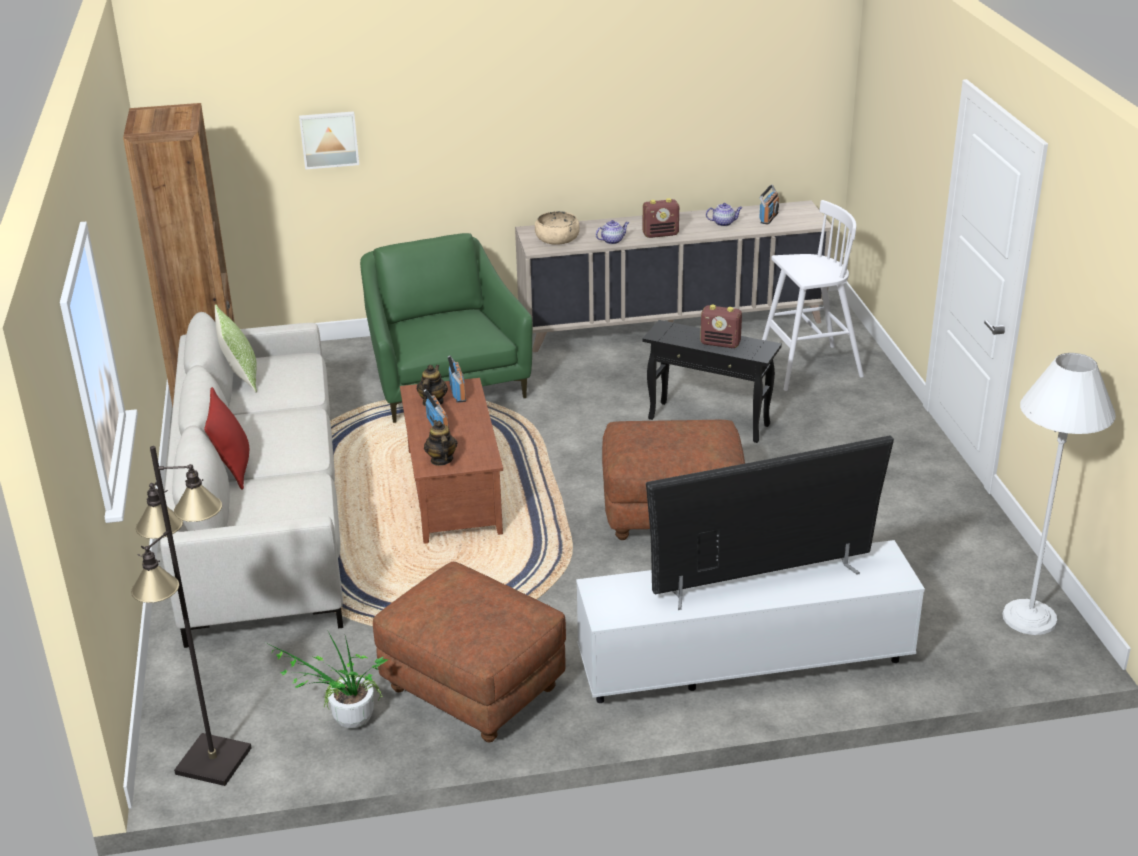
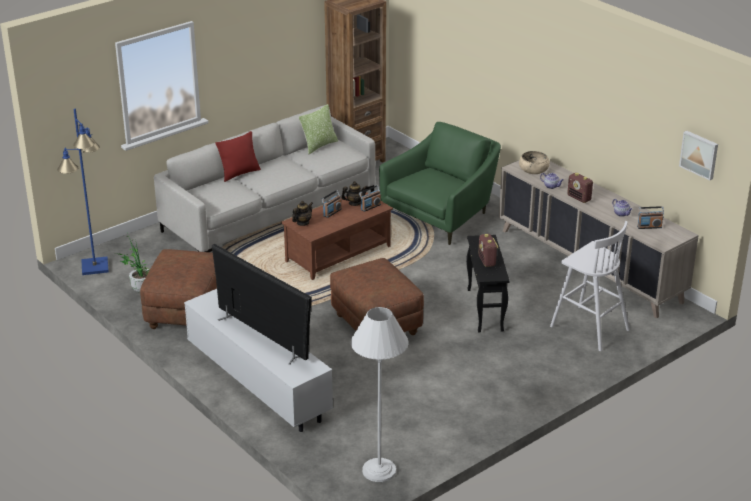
camera: 60 degrees right, 0 degrees up
black floor lamp [131,446,252,786] -> blue floor lamp [57,109,109,275]
picture [299,111,359,170] -> picture moved to [679,131,718,180]

